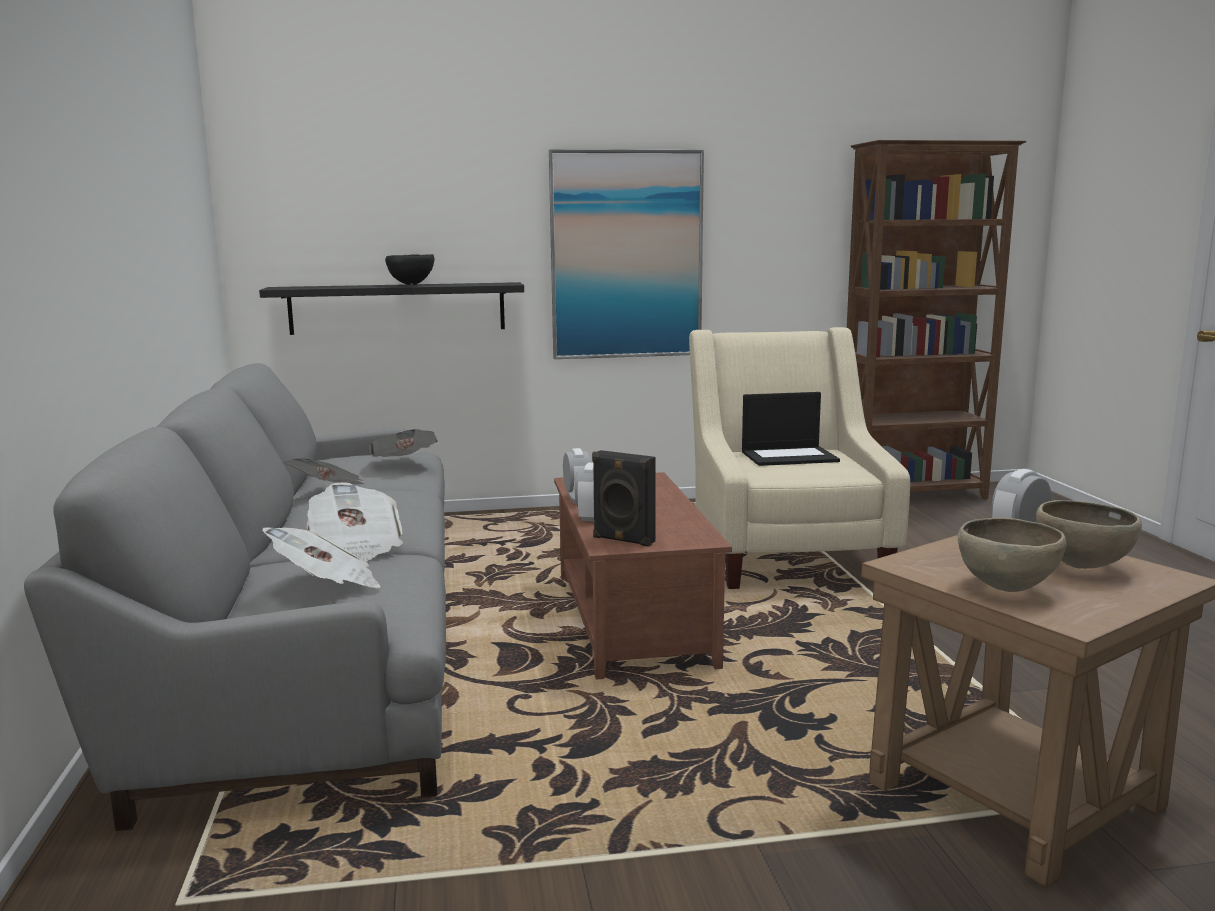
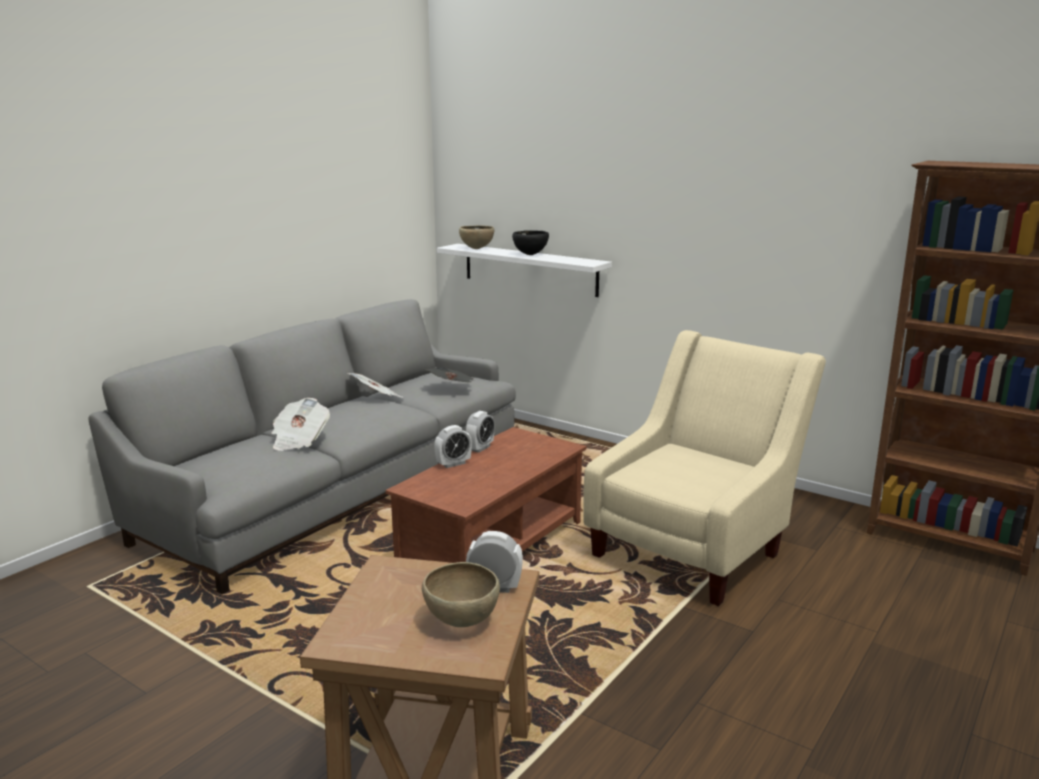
camera: 45 degrees right, 5 degrees up
black shelf [259,282,524,335] -> white shelf [437,244,612,297]
newspaper [262,527,380,588] -> none
picture [549,149,704,359] -> none
black speaker [592,450,656,547] -> none
laptop [742,392,840,466] -> none
brown bowl [958,518,1067,592] -> brown bowl moved to [459,225,494,249]

